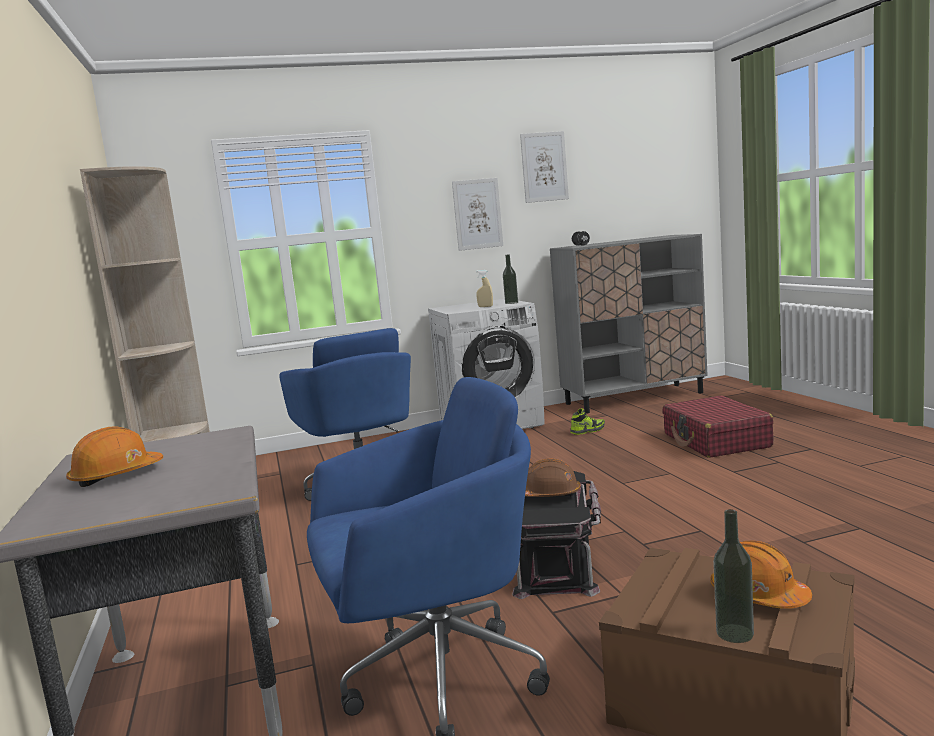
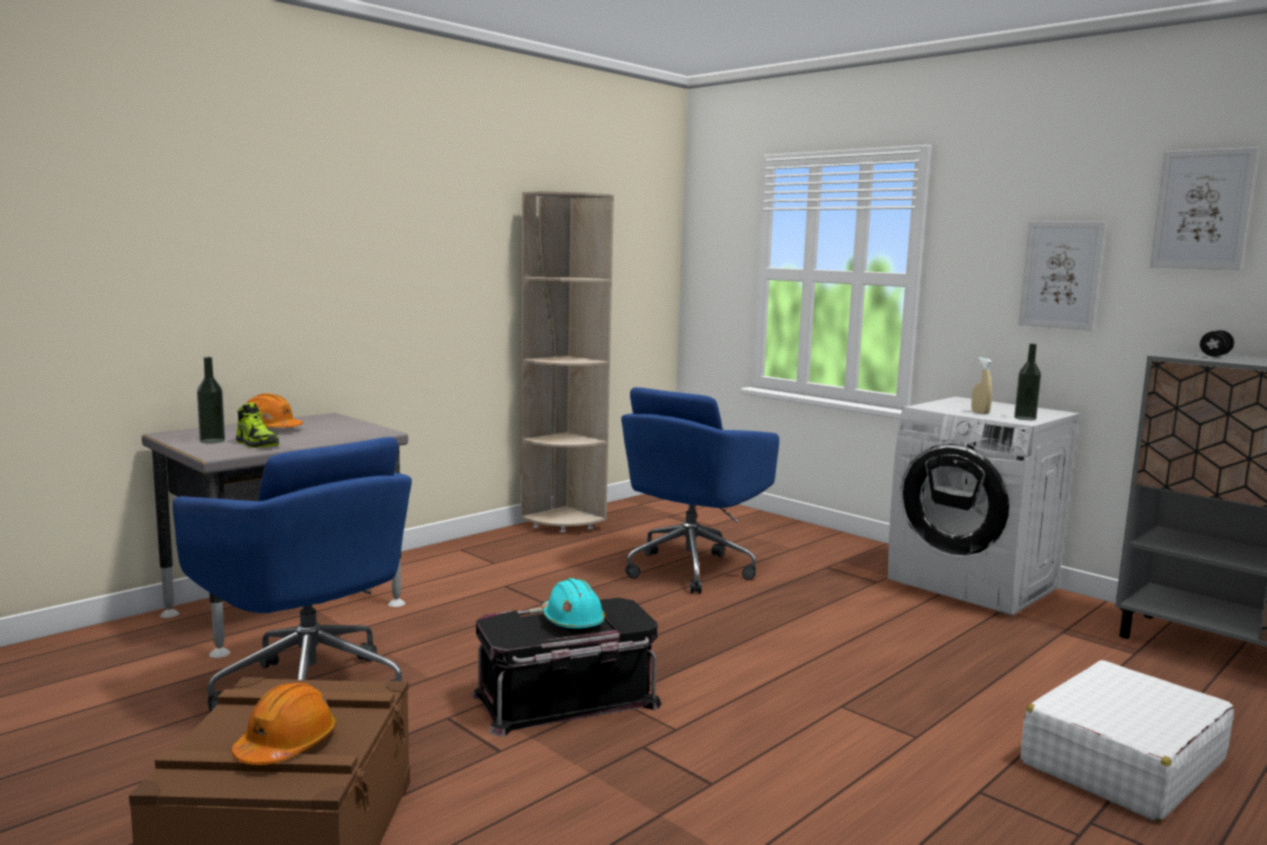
camera: 60 degrees right, 0 degrees up
brown hard hat [525,458,581,497] -> turquoise hard hat [542,578,605,633]
shoe [570,408,605,435] -> shoe moved to [236,403,279,448]
red suitcase [663,395,774,458] -> white suitcase [1021,660,1234,821]
bottle [713,509,754,643] -> bottle moved to [197,357,225,444]

